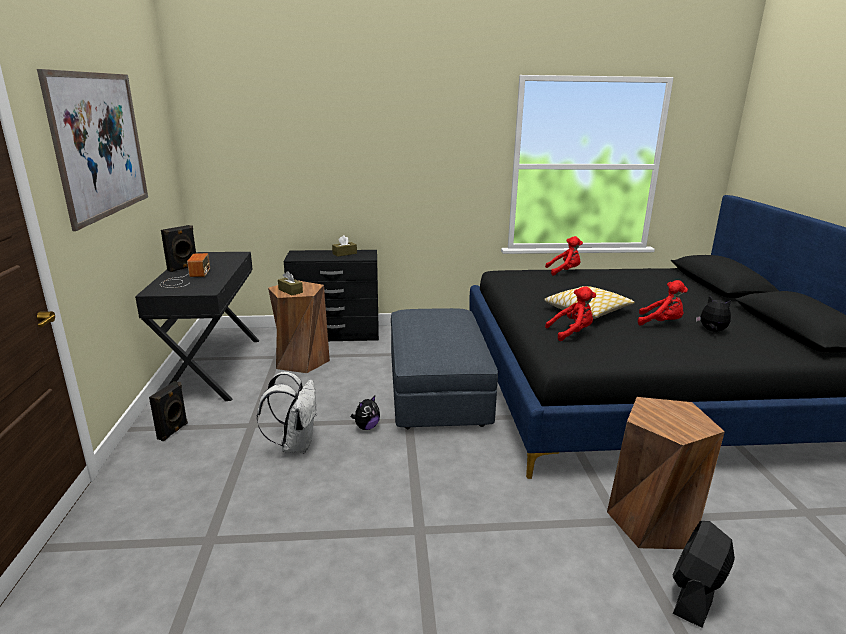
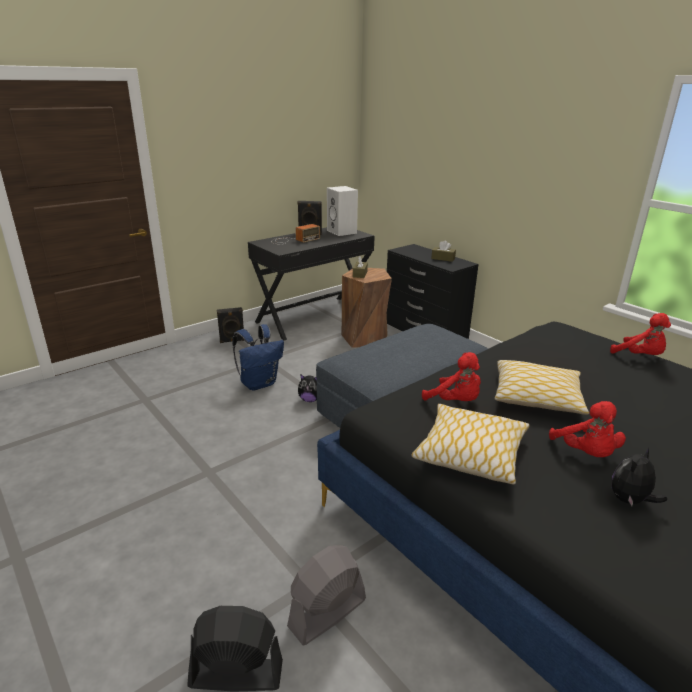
camera: 55 degrees right, 5 degrees up
picture [37,69,148,231] -> none
white backpack [257,372,317,454] -> blue backpack [232,324,284,390]
brown stool [607,397,725,549] -> grey fan [287,545,366,645]
plush toy [696,296,731,332] -> plush toy turned 135 degrees counterclockwise [612,447,667,506]
none -> white speaker [327,186,358,236]
none -> pillow [412,404,529,484]

